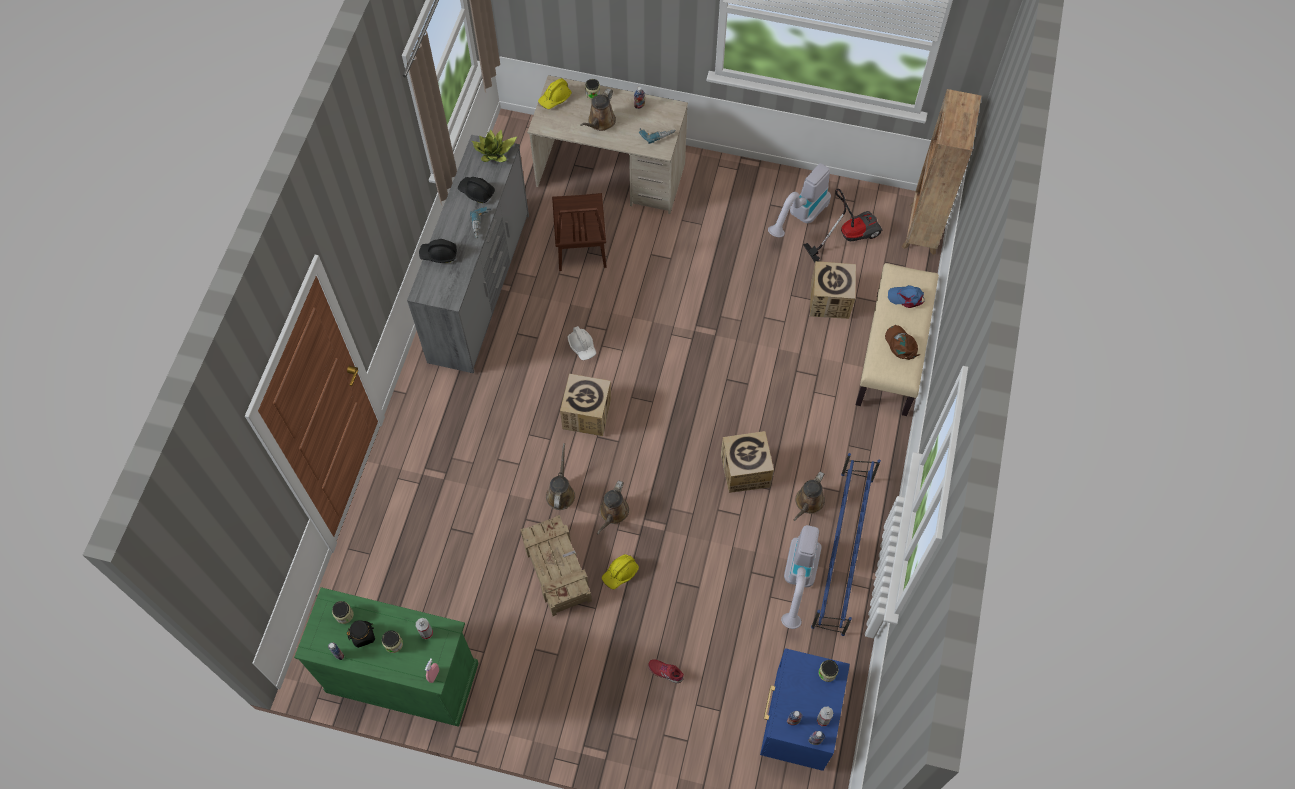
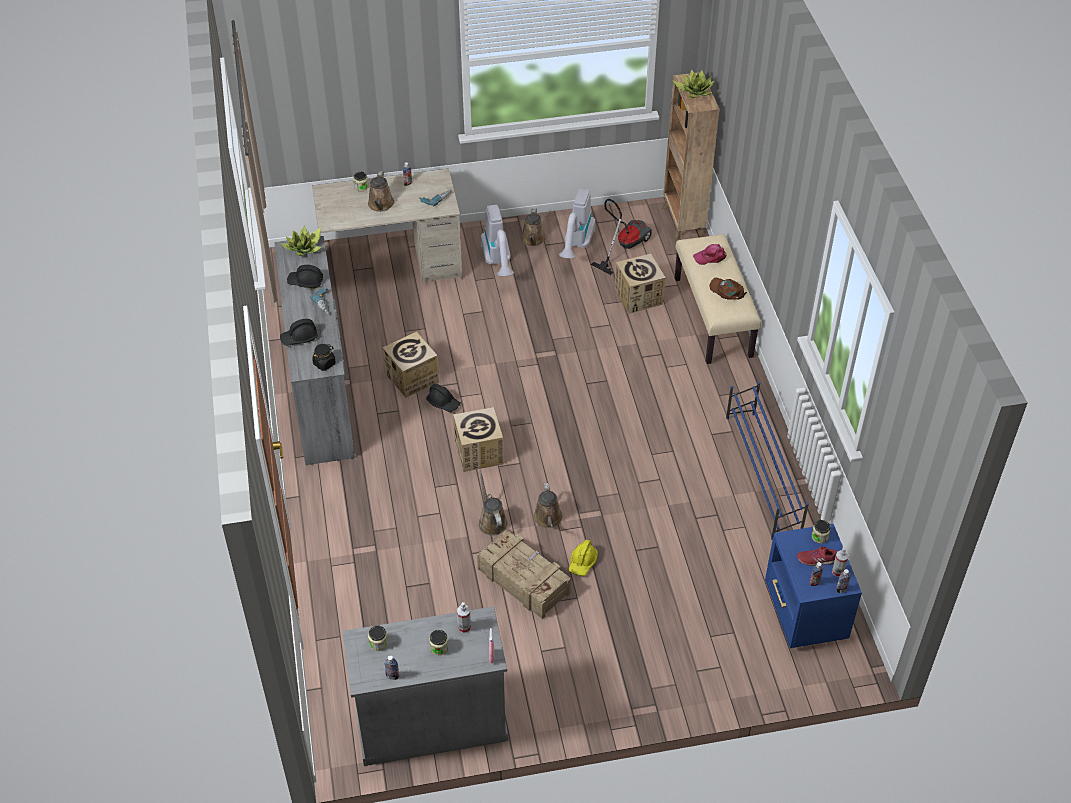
camera: 25 degrees left, 15 degrees down
green cabinet [294,587,478,727] -> grey cabinet [342,606,508,766]
black jar [347,620,375,648] -> black jar moved to [312,344,336,371]
yellow hard hat [538,78,572,109] -> none
brown chair [552,193,607,271] -> none
white hard hat [568,326,596,360] -> black hard hat [426,384,460,412]
red shoe [648,659,684,683] -> red shoe moved to [797,546,837,566]
cardboard box [721,431,774,493] -> cardboard box moved to [383,332,439,398]
vacuum cleaner [781,525,822,629] -> vacuum cleaner moved to [481,205,514,276]
brown watering can [794,471,825,521] -> brown watering can moved to [521,208,546,246]
blue cap [888,285,925,308] -> pink cap [693,244,727,265]
none -> potted plant [672,69,714,98]

